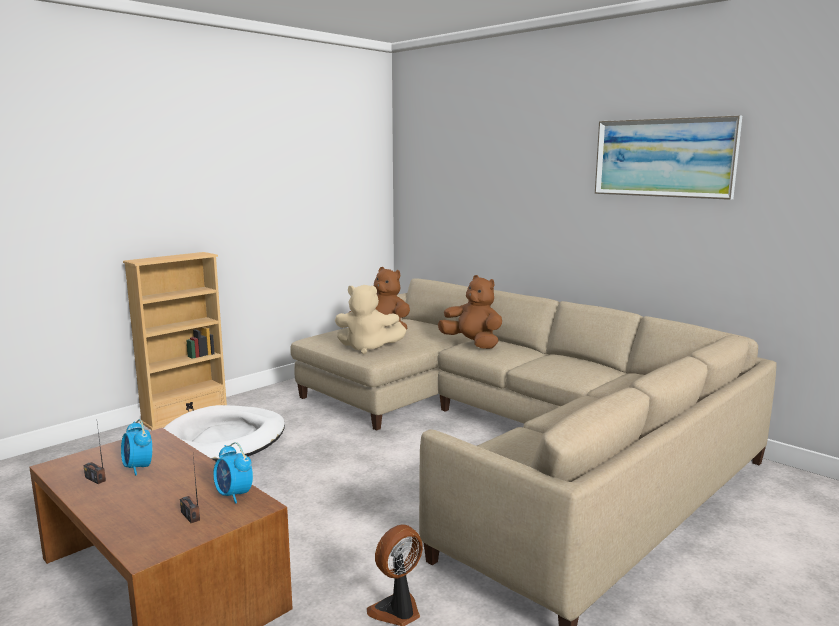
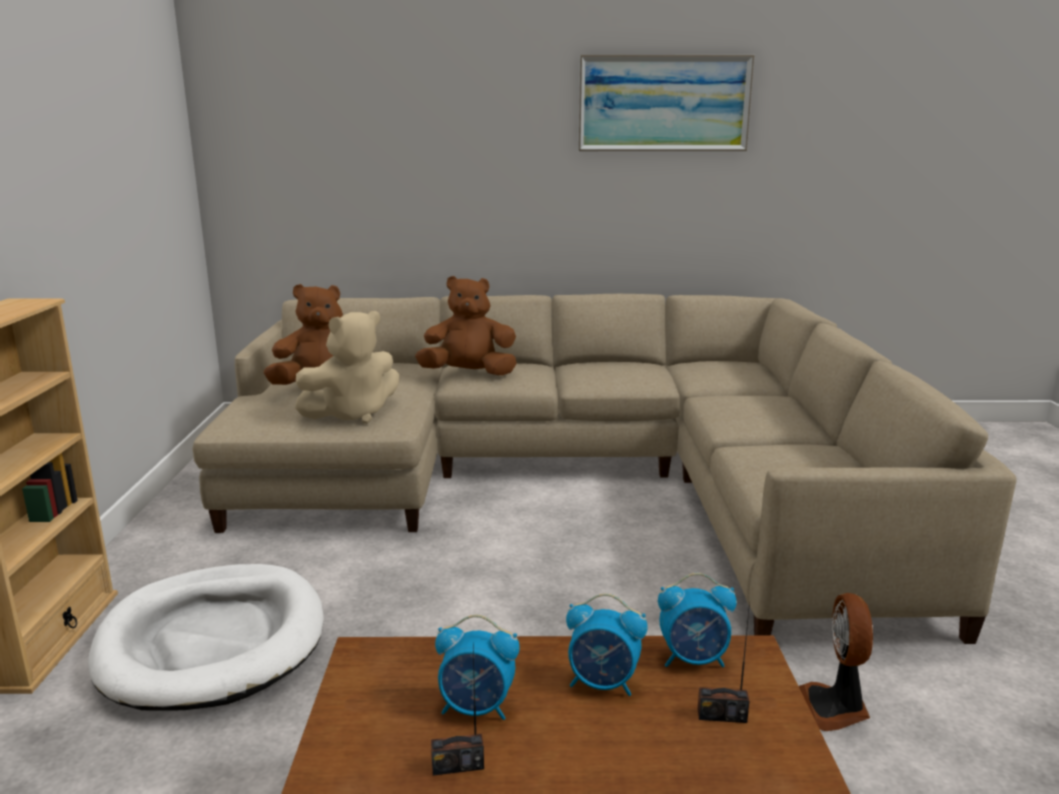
camera: 45 degrees left, 5 degrees up
none -> alarm clock [566,593,648,696]

